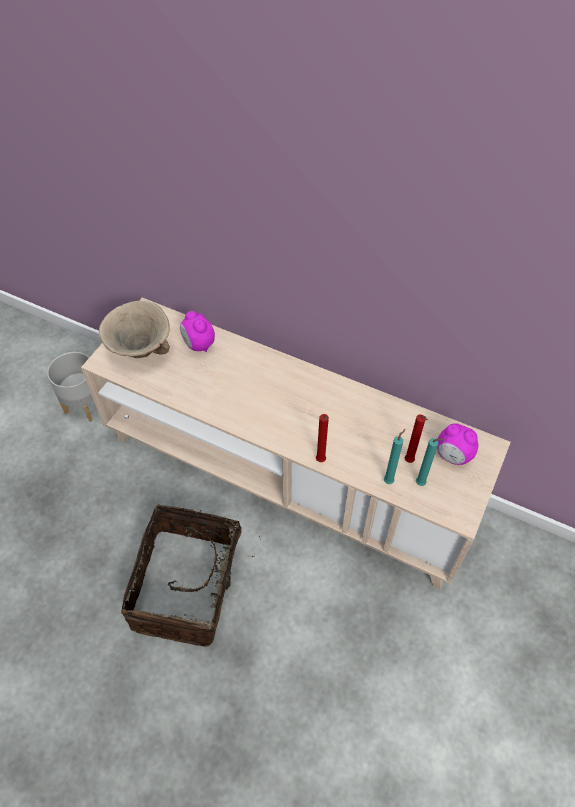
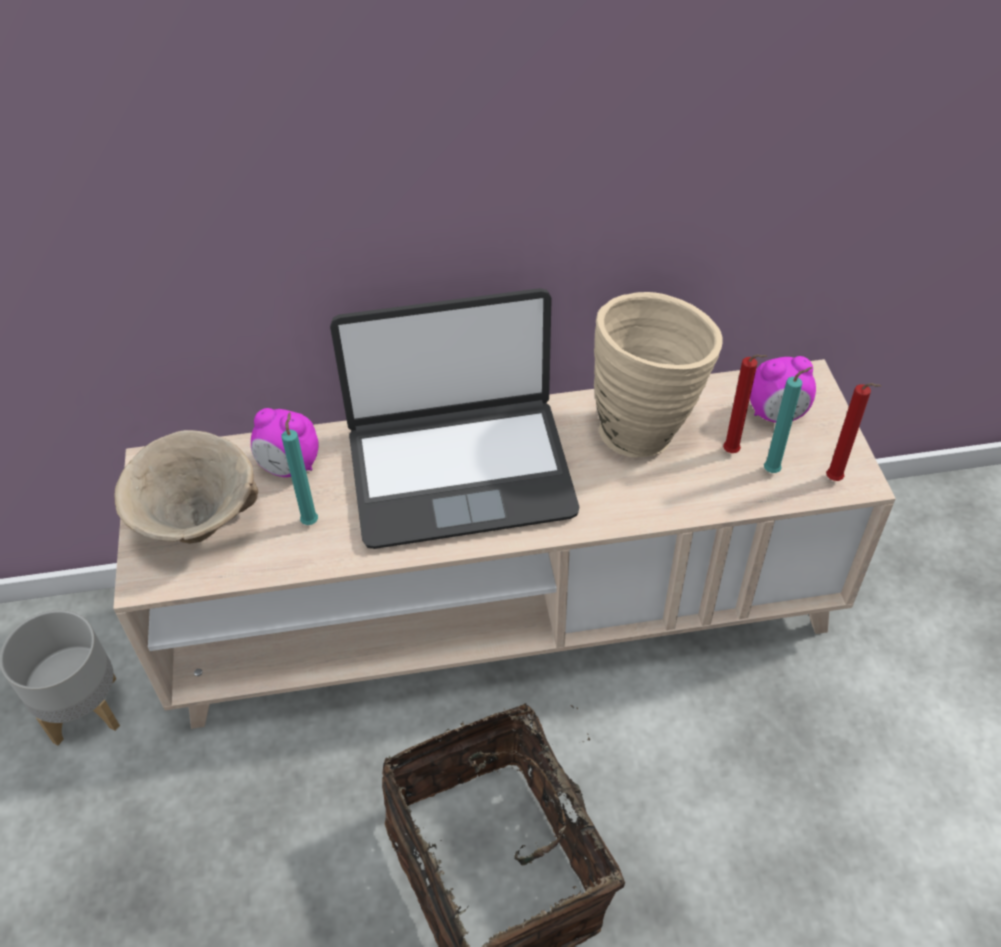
camera: 35 degrees left, 5 degrees down
red candle [316,414,329,462] -> red candle moved to [826,383,881,481]
turquoise candle [384,429,406,484] -> turquoise candle moved to [282,412,318,525]
none -> laptop [330,288,579,549]
none -> beige vase [594,292,723,458]

